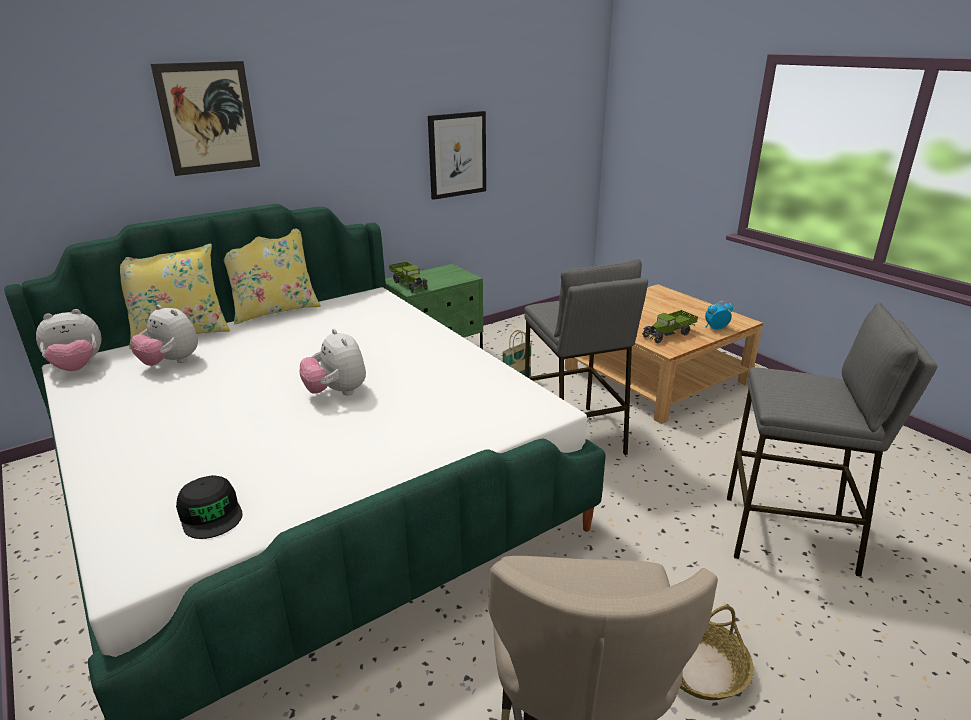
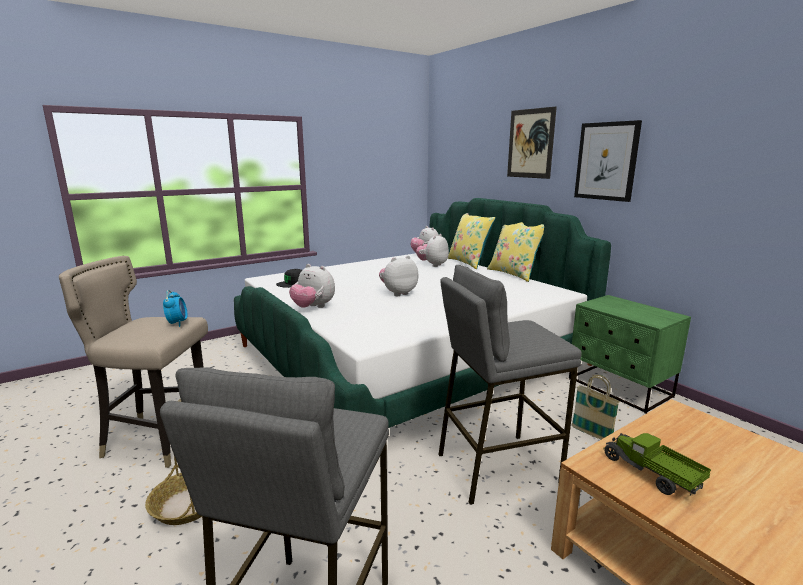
camera: 90 degrees right, 10 degrees down
toy truck [389,262,428,293] -> none
picture [428,111,486,200] -> picture moved to [574,120,642,202]
alarm clock [705,301,733,330] -> alarm clock moved to [163,290,188,327]
none -> plush toy [289,264,335,308]

